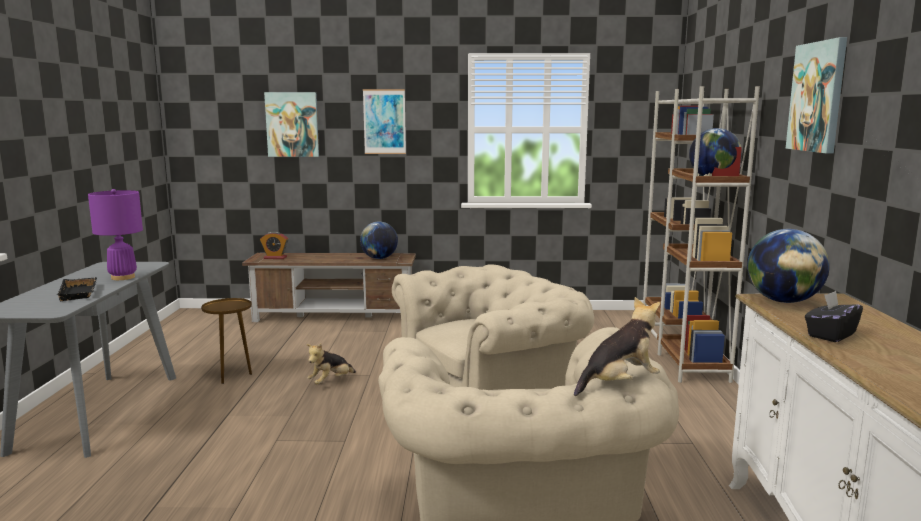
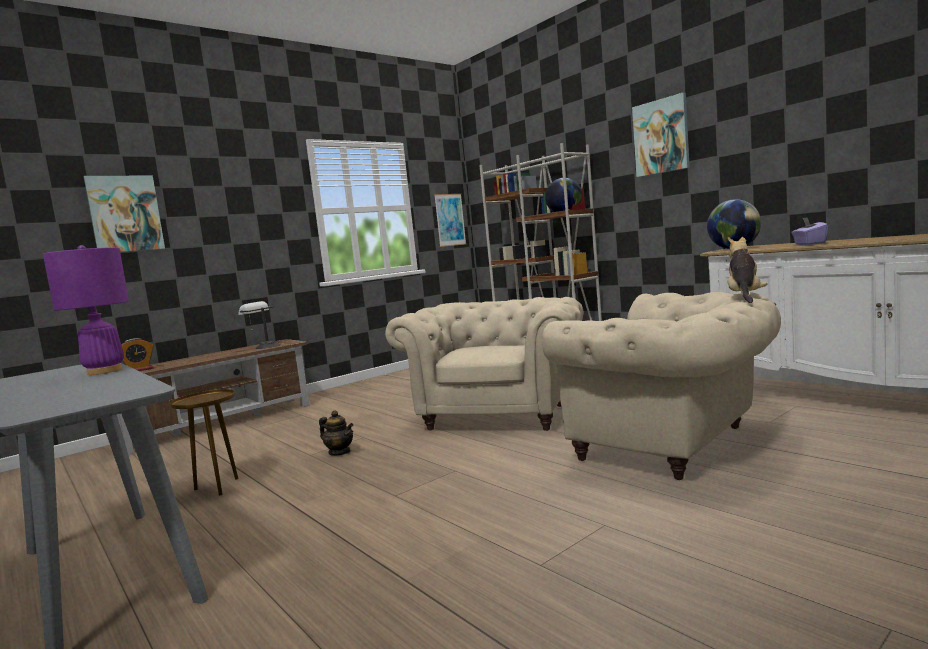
camera: 40 degrees left, 5 degrees down
black tray [57,277,97,301] -> none
plush toy [306,343,356,384] -> teapot [319,410,354,455]
globe [360,221,398,259] -> table lamp [238,301,280,349]
picture [363,89,406,154] -> picture moved to [434,194,466,247]
black tissue box [805,291,863,342] -> purple tissue box [791,218,828,245]

